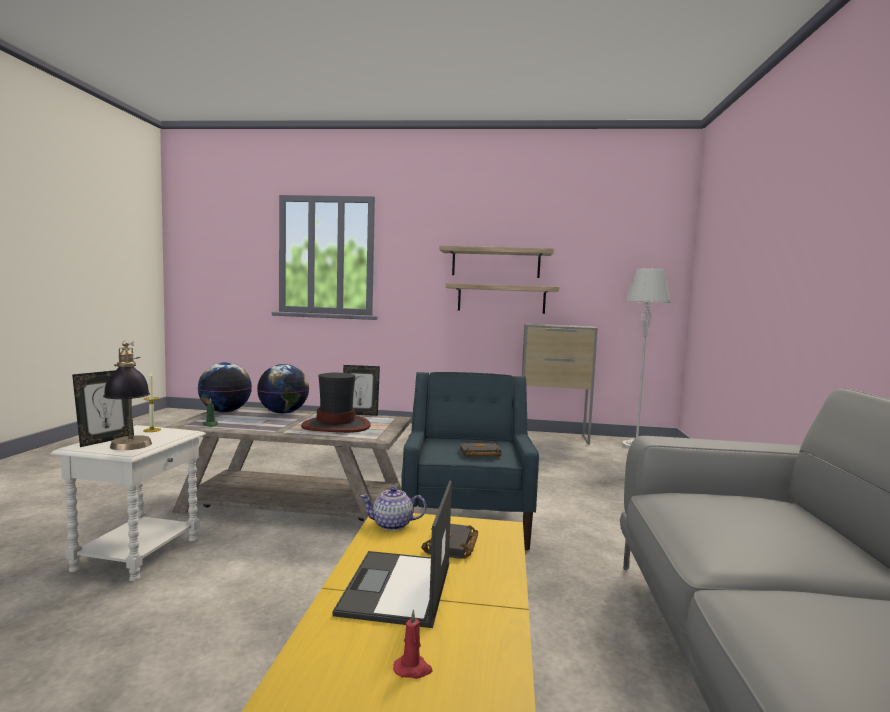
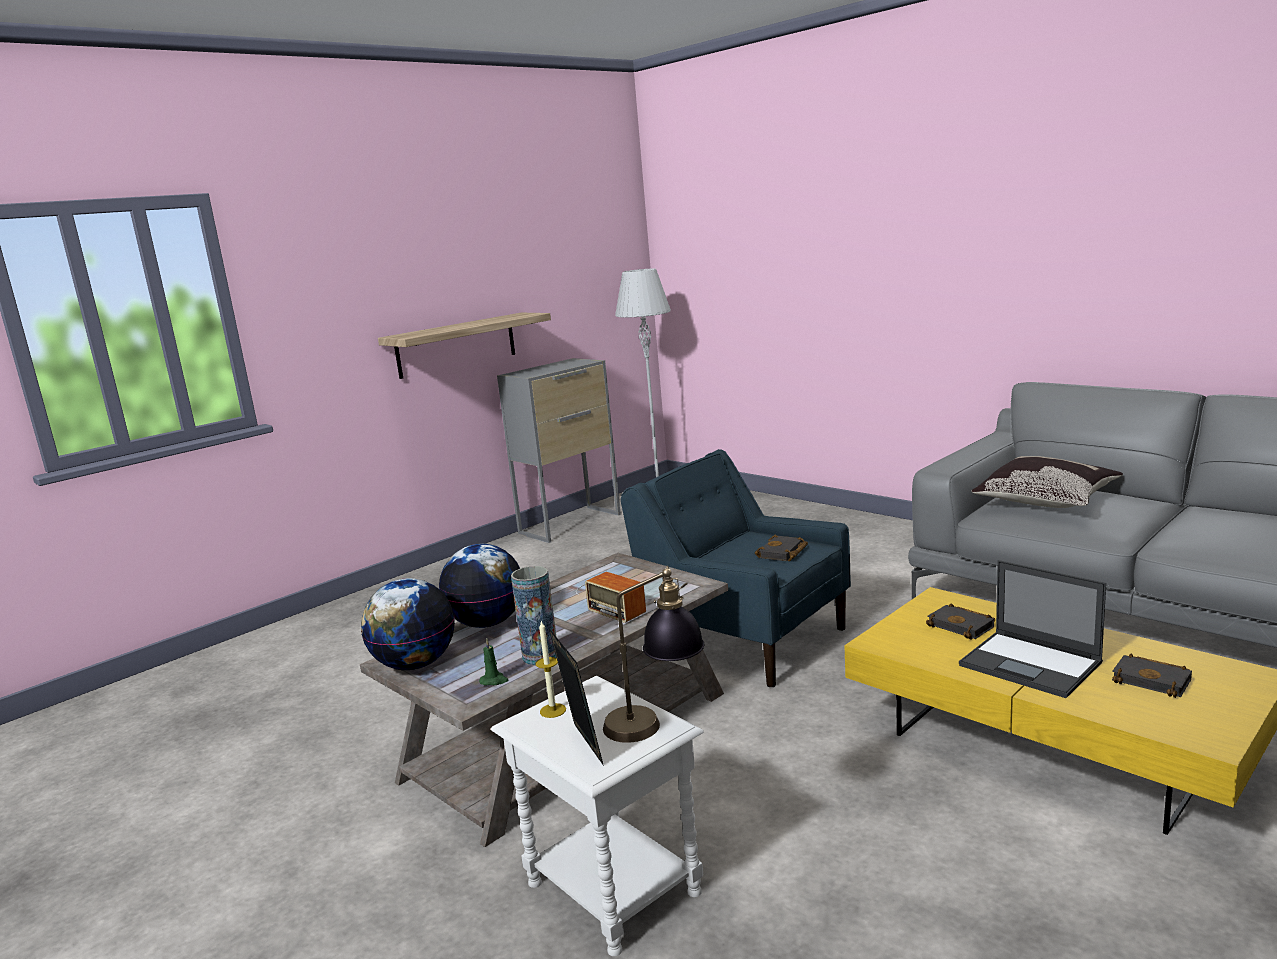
camera: 50 degrees left, 10 degrees up
hat [301,373,371,433] -> radio [576,572,646,623]
picture frame [343,365,380,416] -> none
teapot [360,487,426,531] -> none
red candle [393,609,433,679] -> black book [1112,654,1192,698]
shelf [439,246,554,278] -> none
none -> vase [511,566,557,666]
none -> pillow [972,456,1123,508]

